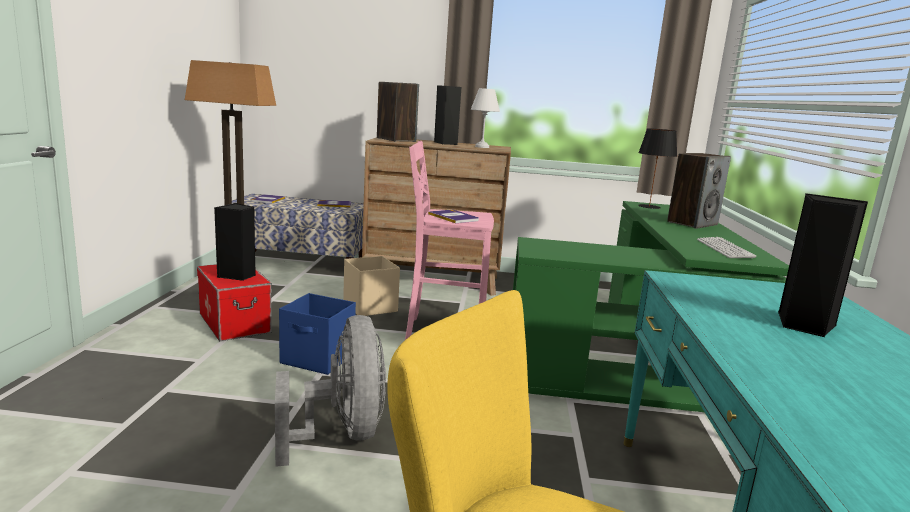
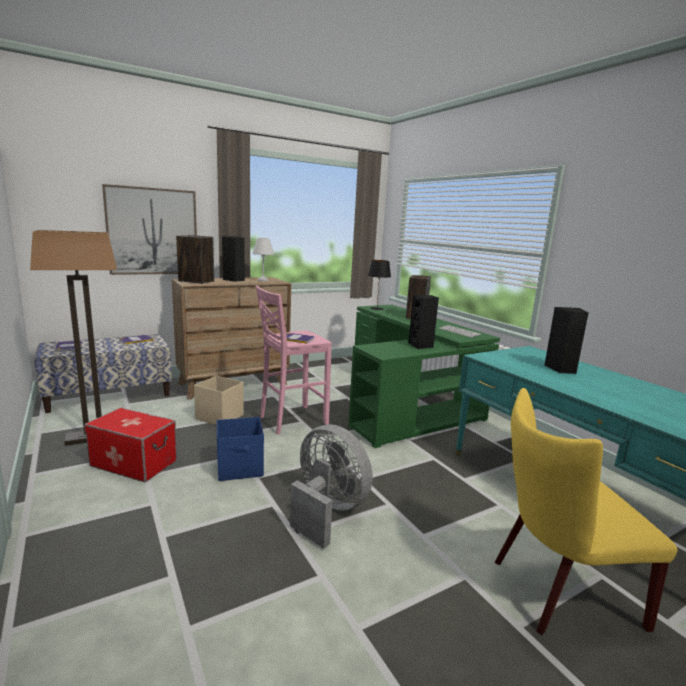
camera: 35 degrees left, 0 degrees up
black speaker [214,203,256,281] -> black speaker moved to [408,295,439,349]
none -> picture [102,184,197,275]

